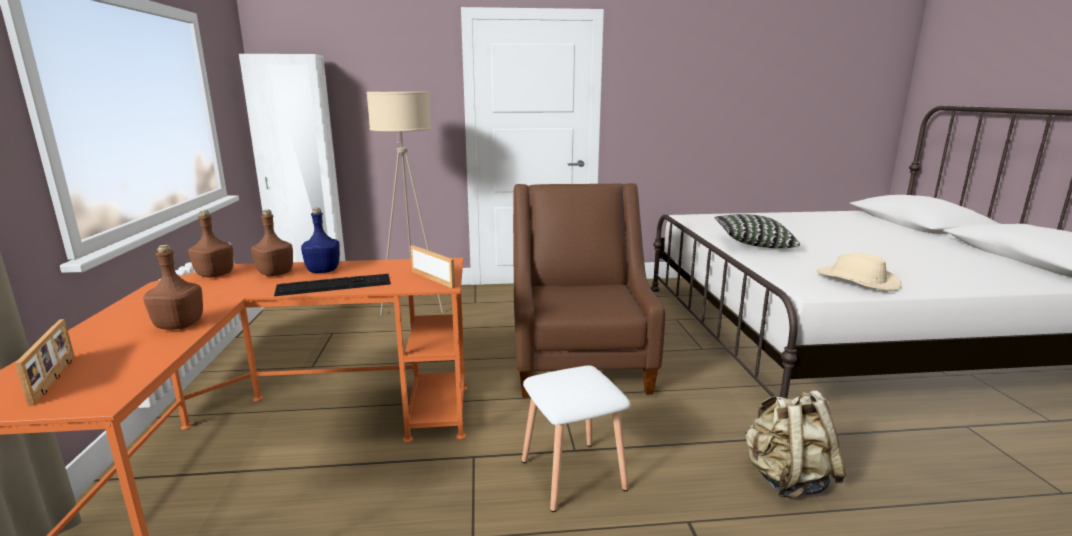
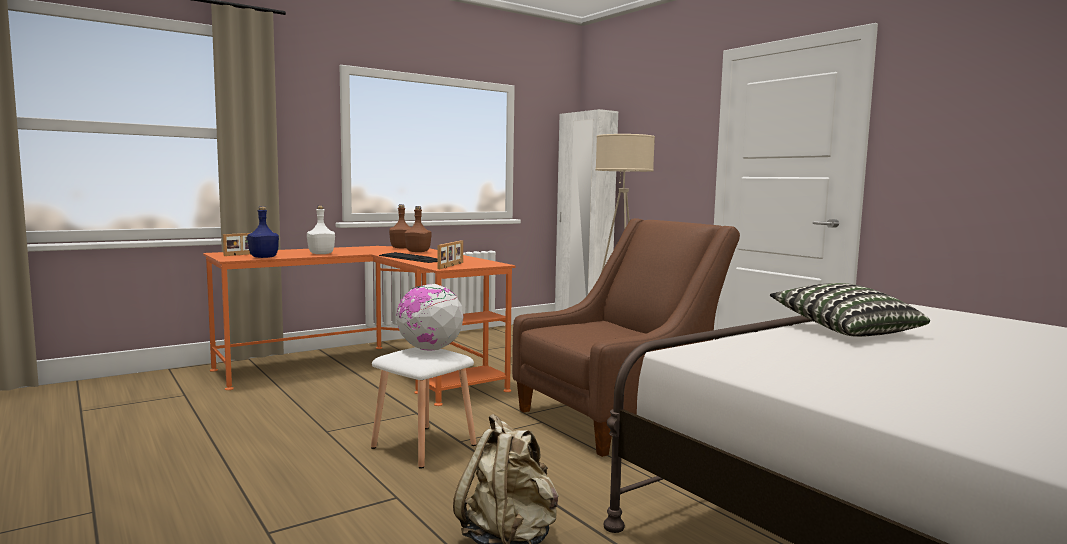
camera: 60 degrees right, 10 degrees down
brown bottle [143,245,203,330] -> white bottle [307,205,335,254]
blue bottle [301,208,340,273] -> blue bottle moved to [247,206,279,258]
beige hat [816,253,901,291] -> none
none -> globe [396,284,464,350]

